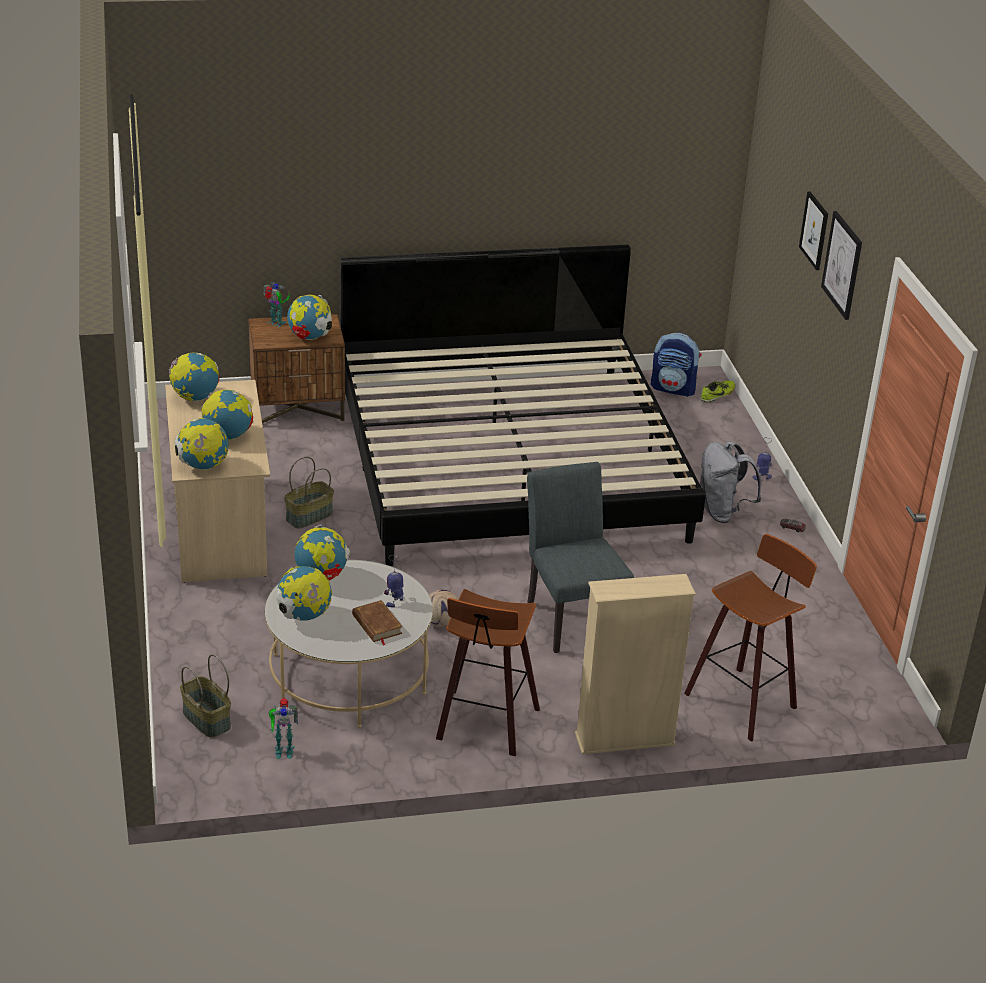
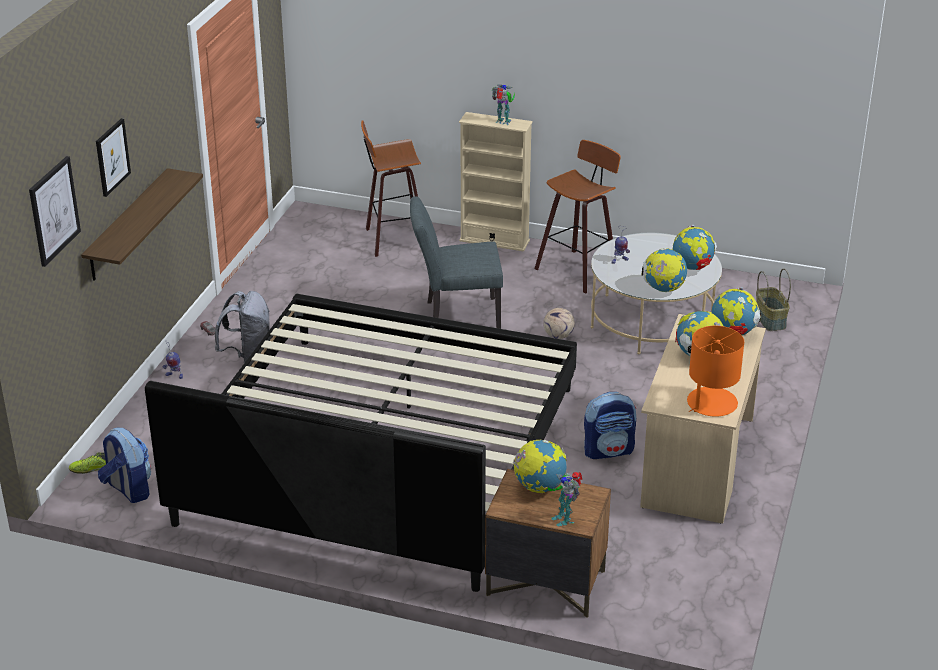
camera: 150 degrees left, 0 degrees up
globe [169,353,220,401] -> orange table lamp [687,326,744,417]
toy robot [269,697,298,759] -> toy robot moved to [492,84,515,125]
basket [284,457,334,529] -> backpack [584,392,636,459]
brown book [352,600,402,645] -> none
grey chair [527,462,634,653] -> grey chair turned 75 degrees clockwise [410,196,503,329]
picture [821,211,862,320] -> picture moved to [29,156,81,267]
none -> shelf [81,168,203,281]

